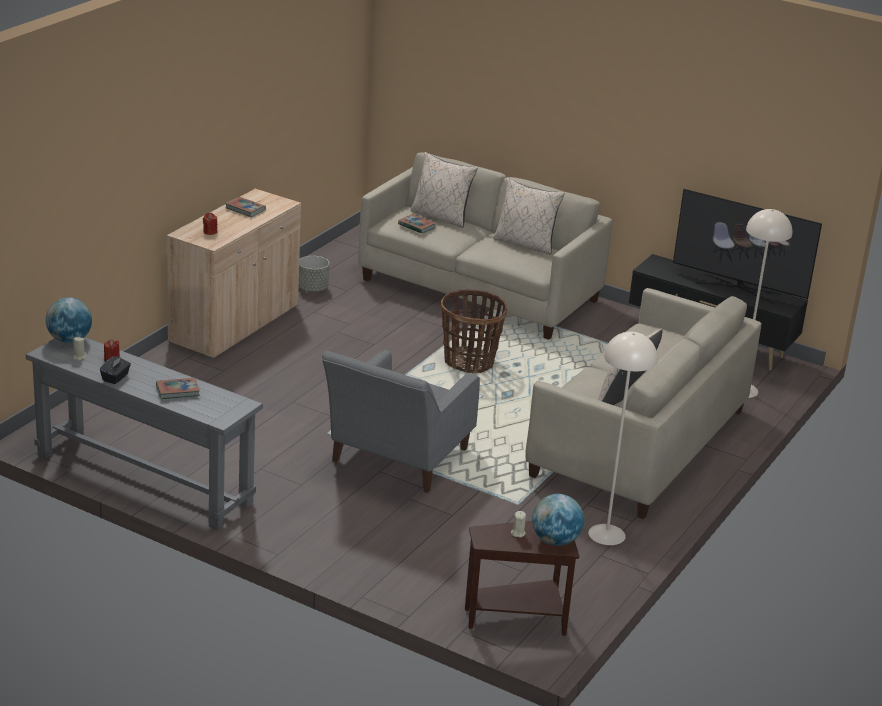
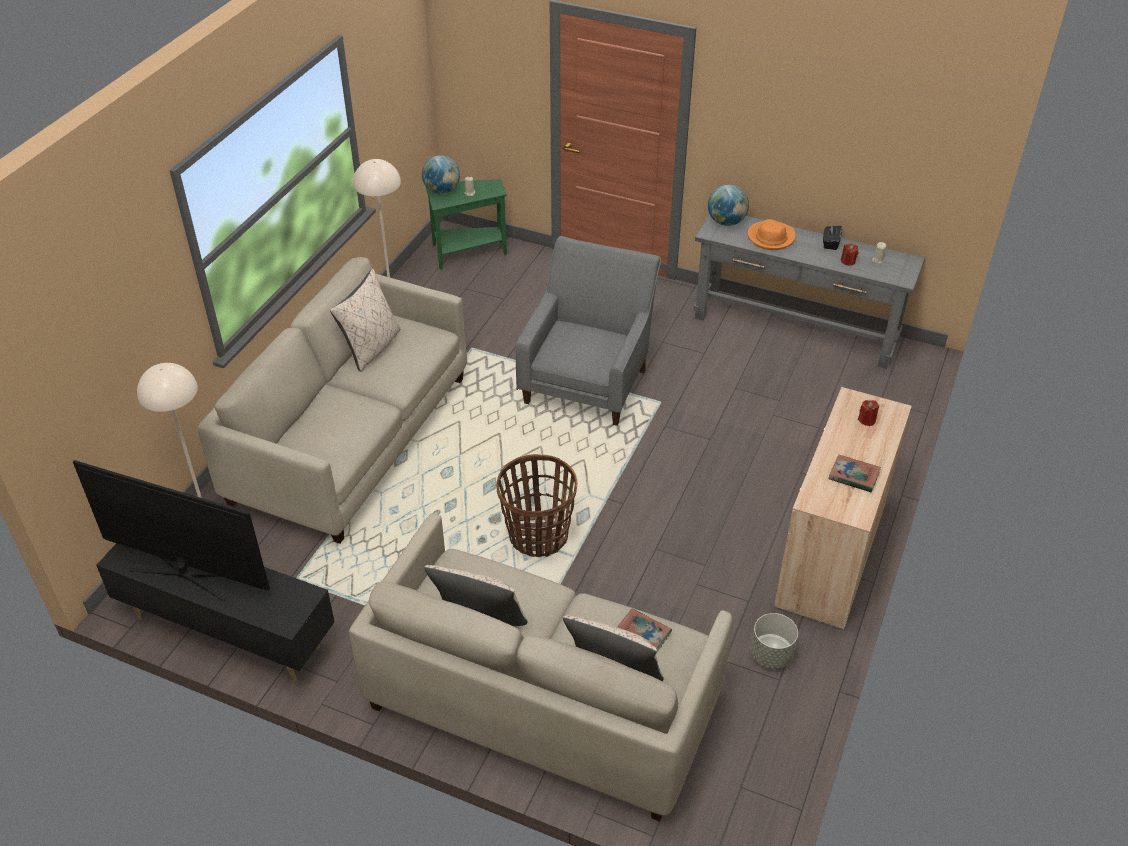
camera: 175 degrees right, 15 degrees up
globe [46,297,92,343] -> globe moved to [708,185,749,226]
book [156,378,200,399] -> orange hat [747,219,796,250]
brown side table [465,521,579,636] -> green side table [425,179,507,270]

